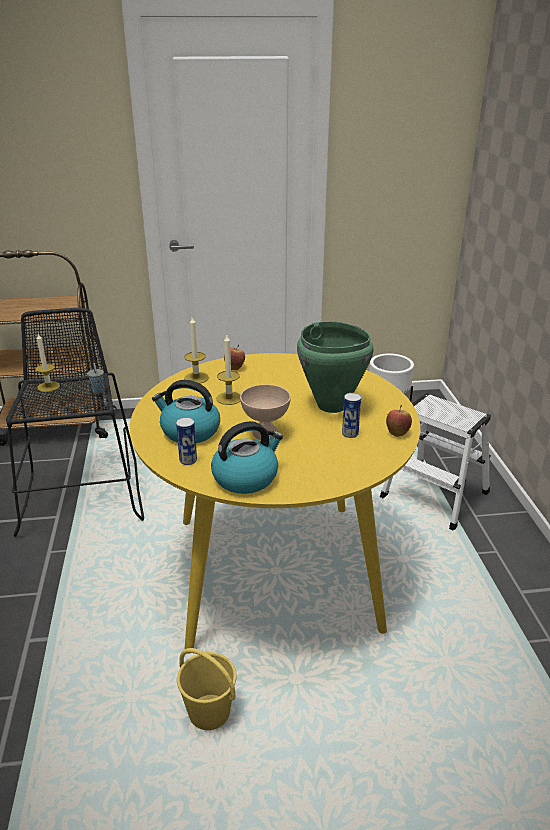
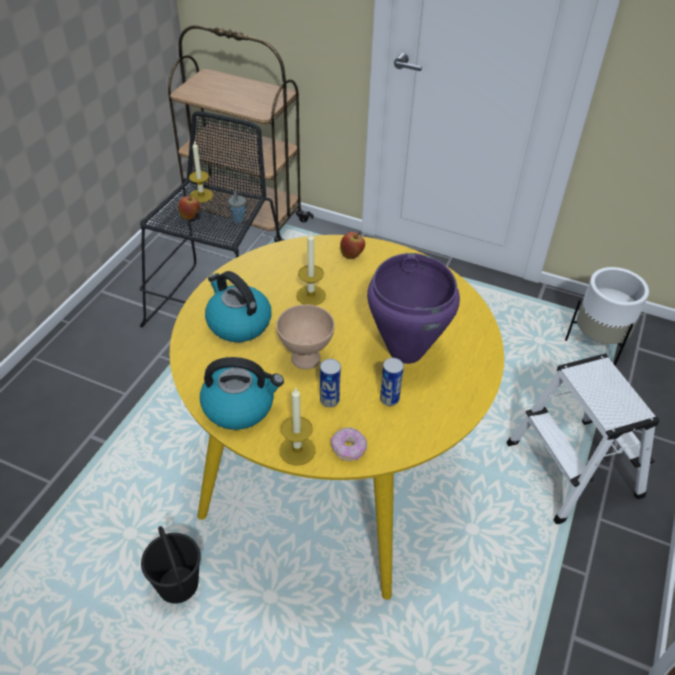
camera: 30 degrees right, 15 degrees up
can [176,417,197,465] -> can moved to [320,359,341,407]
yellow bucket [177,648,237,730] -> black bucket [141,526,201,603]
candle [184,317,209,384] -> candle moved to [279,387,315,466]
green cooking pot [297,321,373,413] -> purple cooking pot [367,253,460,364]
apple [386,405,412,437] -> apple moved to [178,194,199,220]
none -> donut [331,427,367,461]

